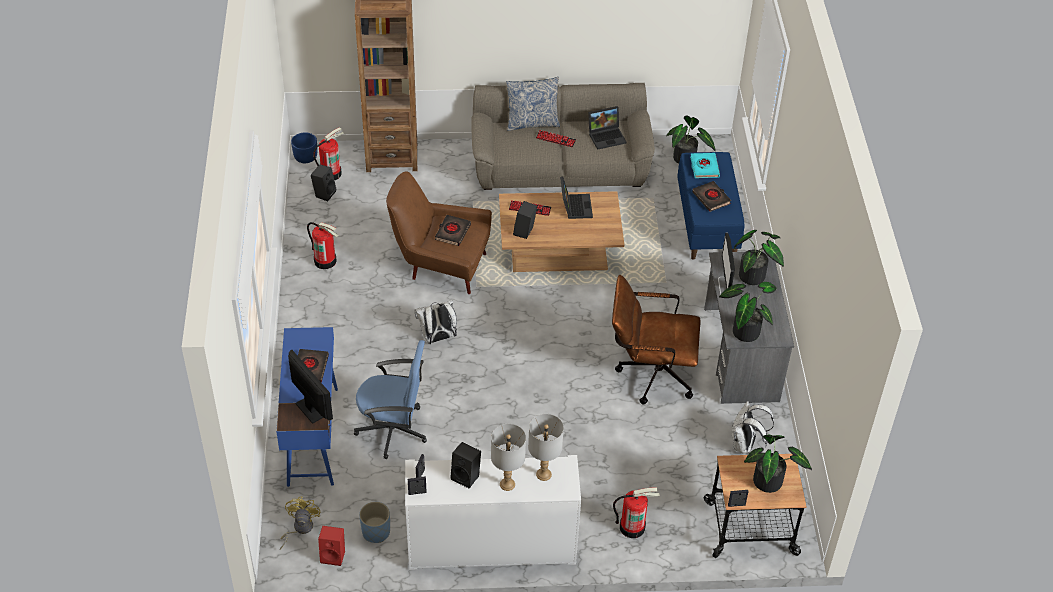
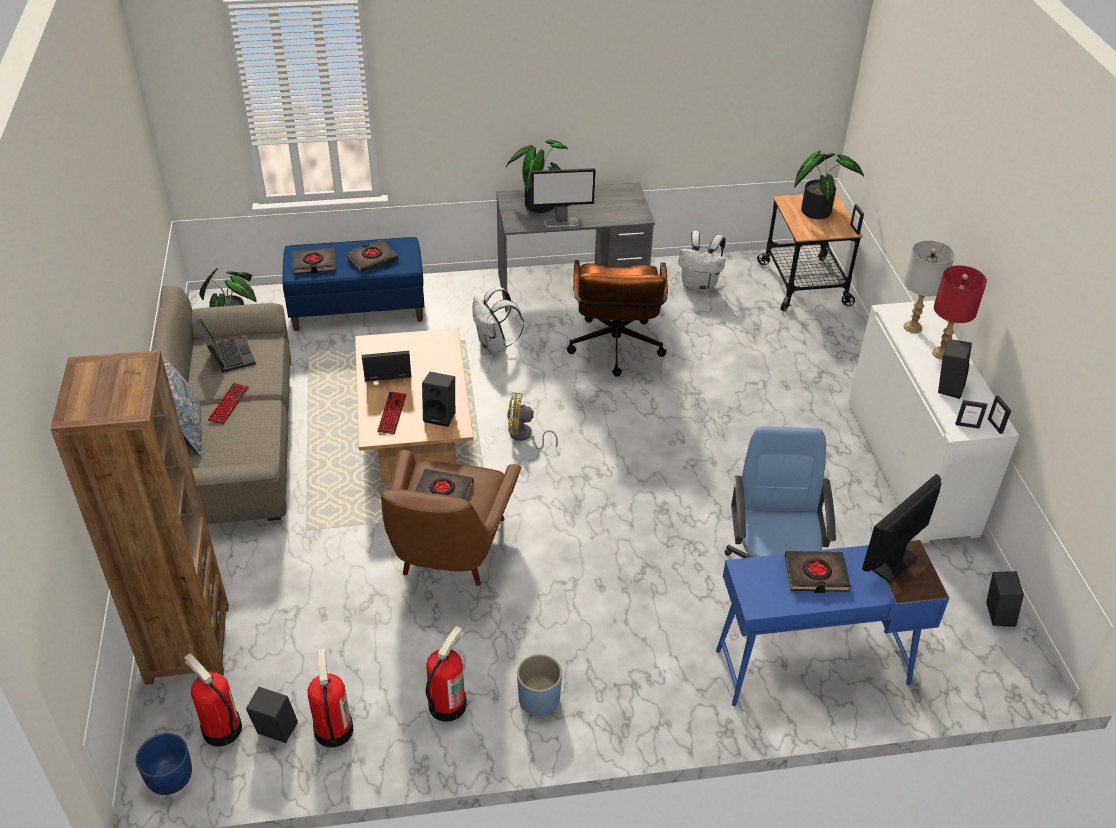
camera: 95 degrees left, 5 degrees down
yellow fan [280,497,320,550] -> yellow fan moved to [507,392,558,450]
red speaker [318,526,345,566] -> black speaker [986,571,1024,627]
blue planter [359,502,390,543] -> blue planter moved to [517,654,562,716]
white backpack [414,300,457,344] -> white backpack moved to [472,287,524,354]
grey table lamp [491,424,526,491] -> red table lamp [932,265,987,360]
fire extinguisher [613,487,660,538] -> fire extinguisher moved to [307,649,353,747]
turquoise book [690,153,720,178] -> black book [293,248,336,274]
potted plant [719,282,776,342] -> none

